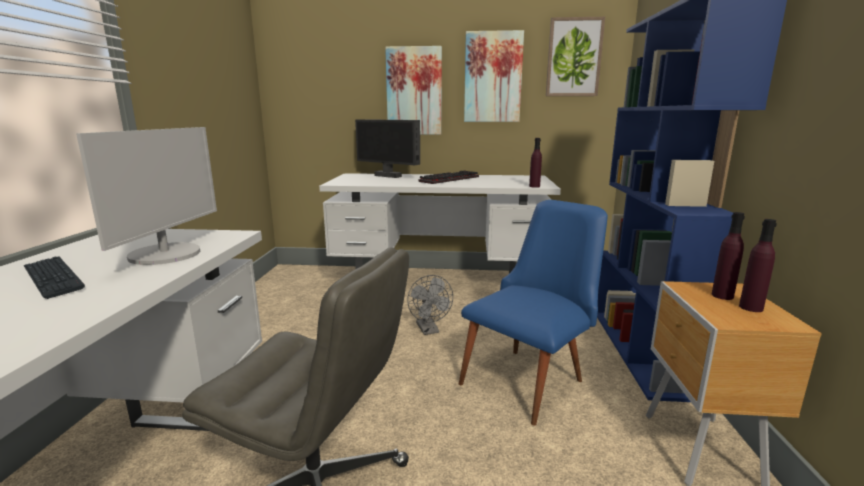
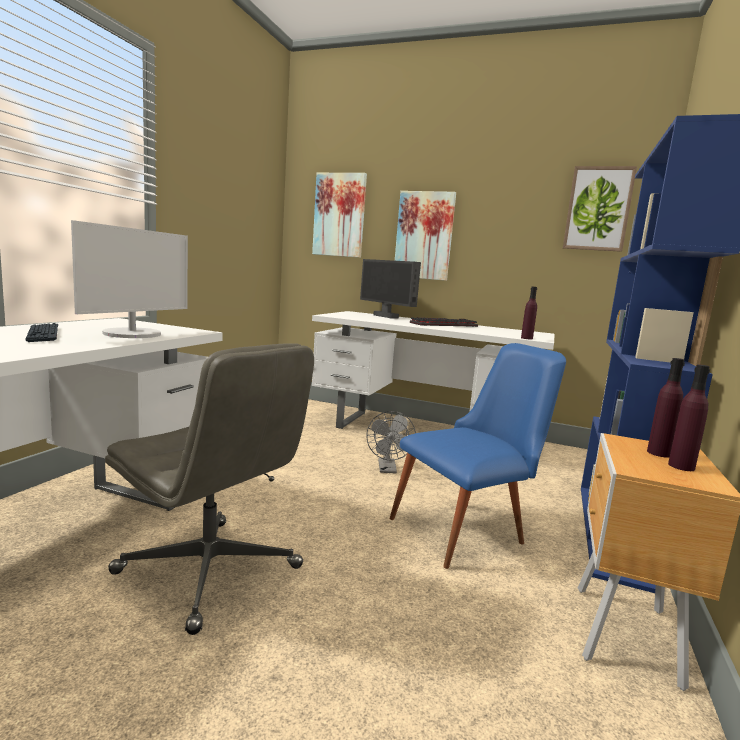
camera: 15 degrees right, 5 degrees down
picture [464,30,524,122] -> picture moved to [312,173,367,258]

